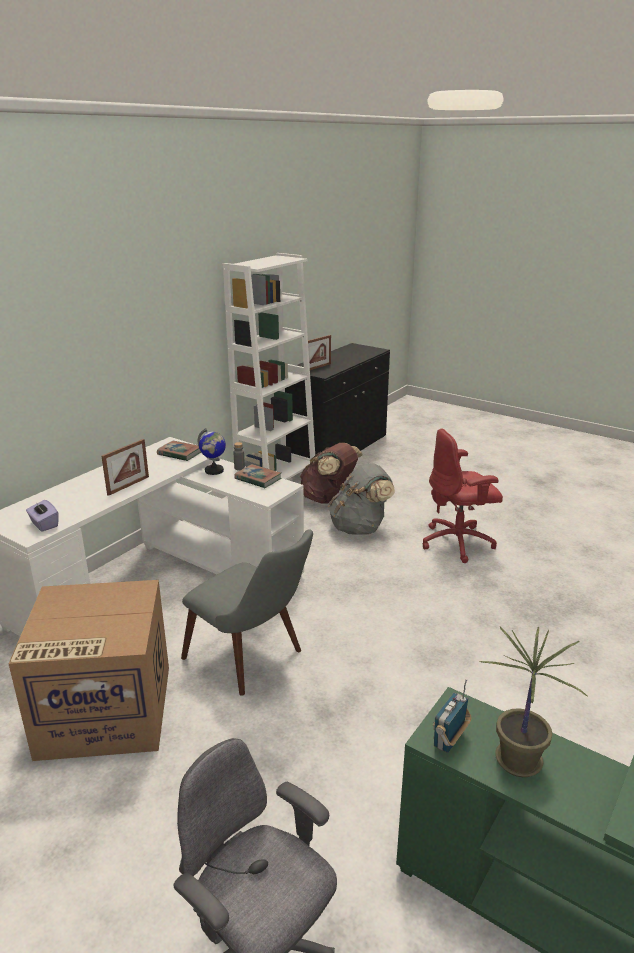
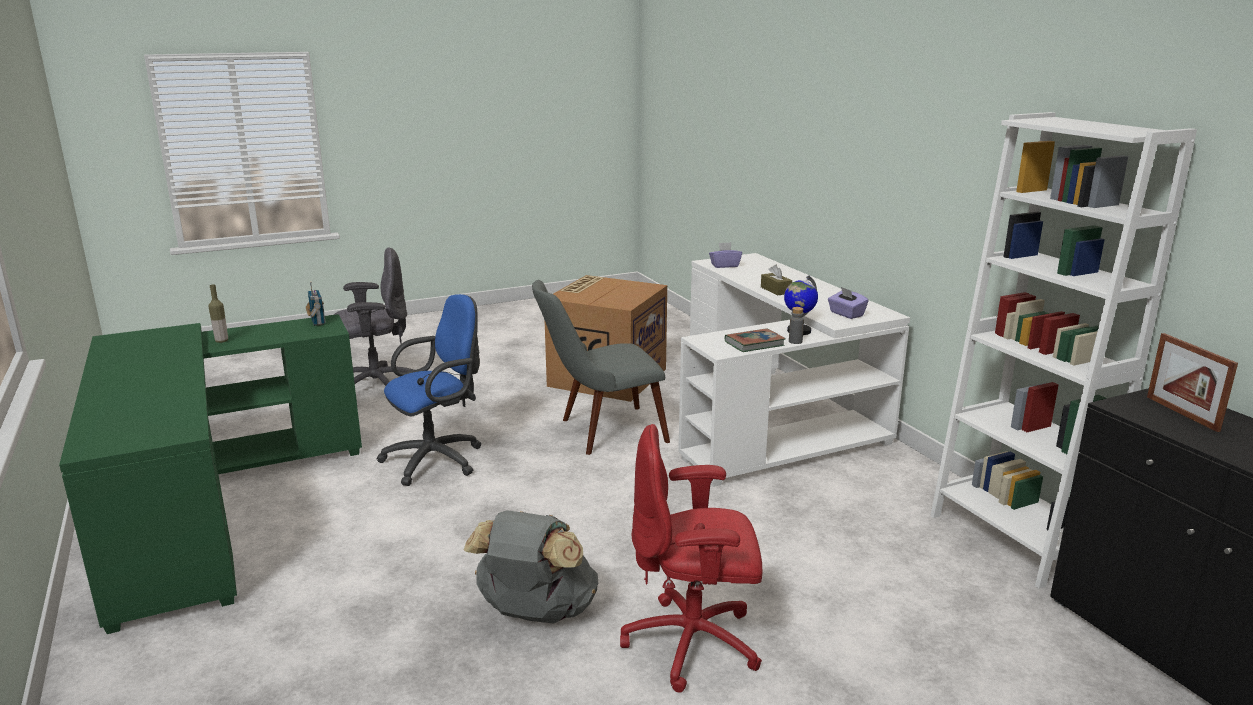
camera: 120 degrees right, 5 degrees down
picture frame [101,439,149,496] -> brown tissue box [761,265,792,296]
book [157,441,201,461] -> purple tissue box [828,287,869,319]
brown backpack [300,443,363,504] -> none
grey backpack [328,463,395,535] -> grey backpack moved to [464,510,598,624]
red office chair [422,428,503,563] -> red office chair turned 105 degrees counterclockwise [620,424,762,693]
potted plant [479,626,589,777] -> none
none -> bottle [208,284,228,343]
none -> blue office chair [377,294,482,486]

